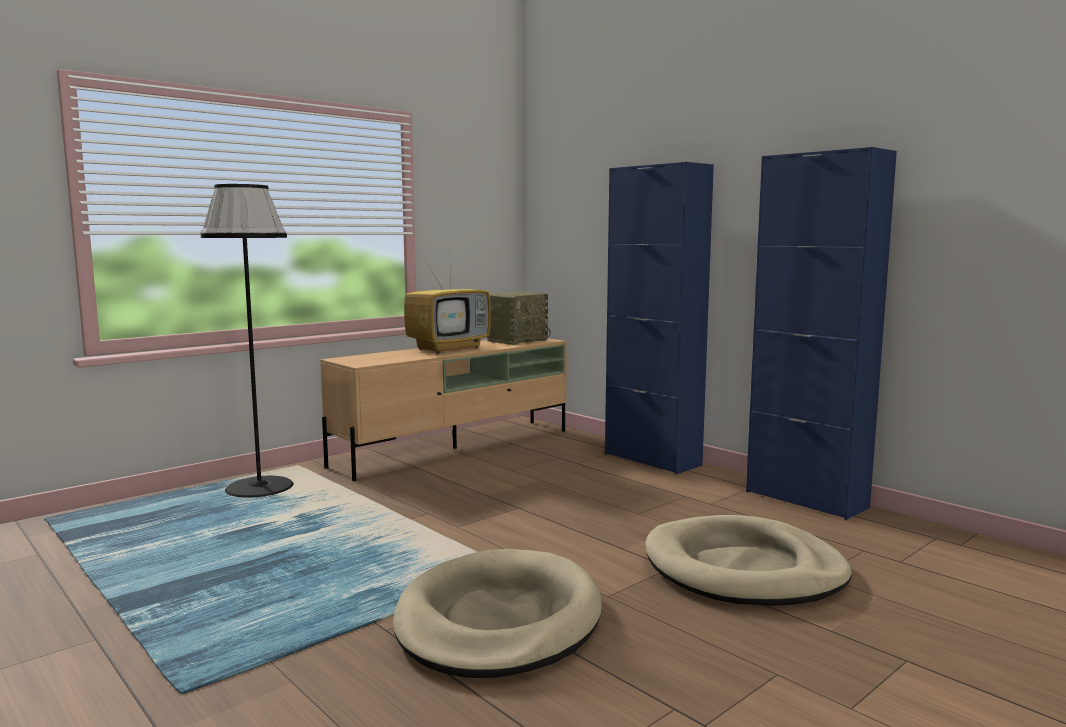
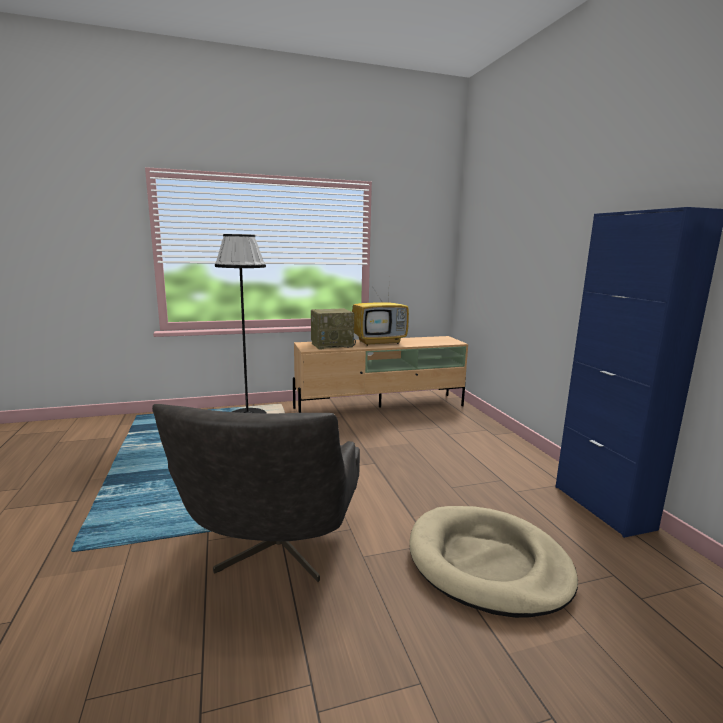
camera: 25 degrees right, 5 degrees up
beige dog bed [393,549,602,678] -> grey armchair [152,404,360,582]
radio [487,292,551,345] -> radio moved to [311,308,356,349]
blue cabinet [605,162,714,474] -> none

